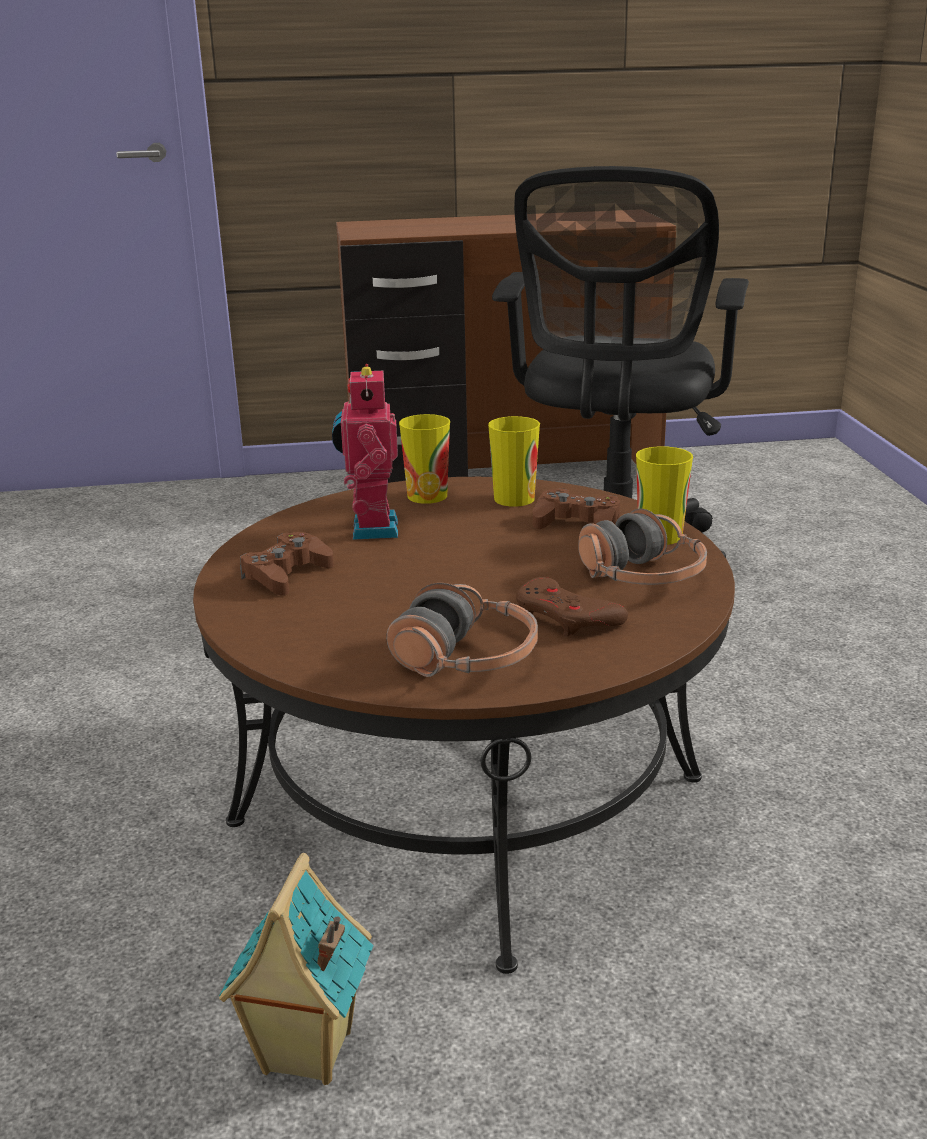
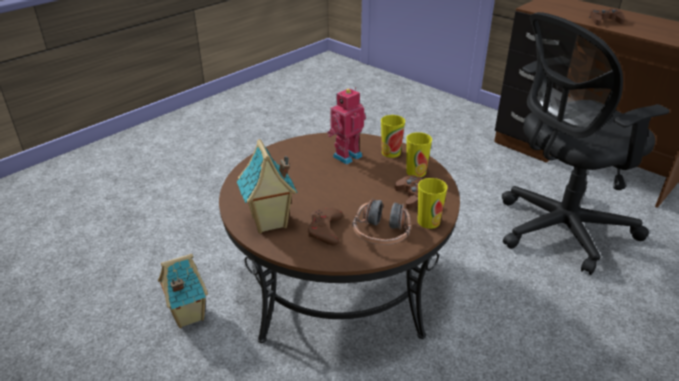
camera: 50 degrees right, 10 degrees up
brown game controller [240,532,334,596] -> brown game controller moved to [589,8,625,25]
headphones [386,583,538,677] -> toy house [237,139,297,234]

